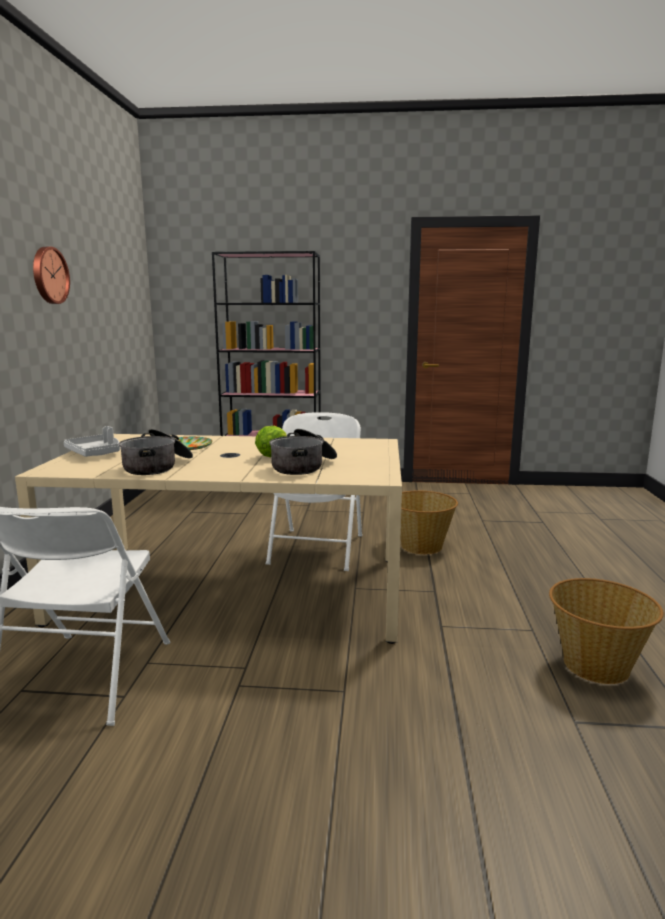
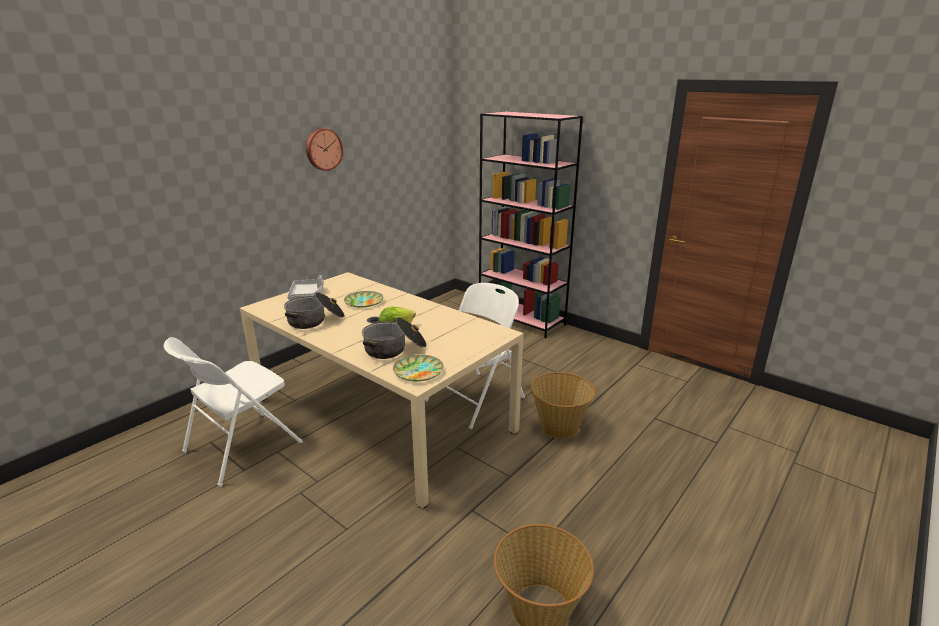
camera: 35 degrees right, 10 degrees up
none -> plate [393,355,444,382]

